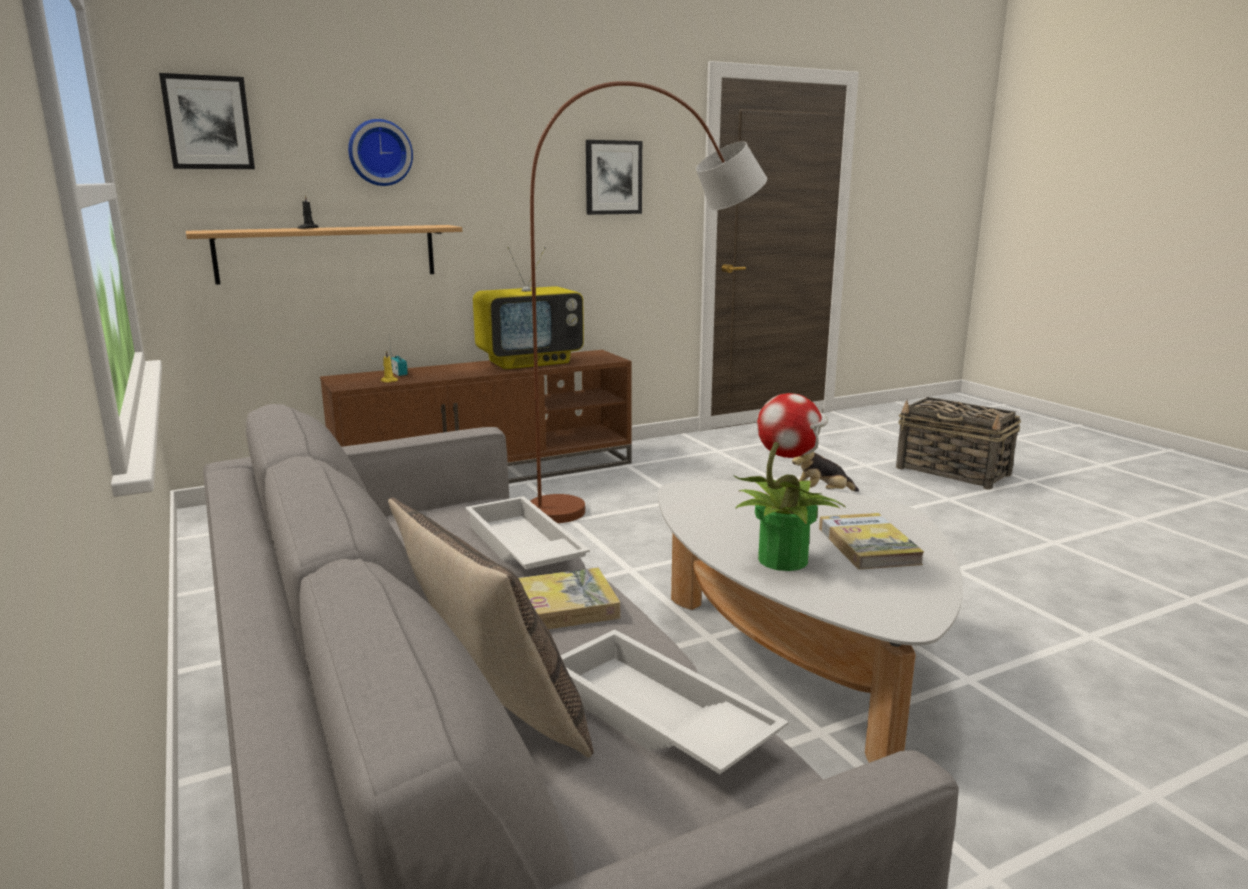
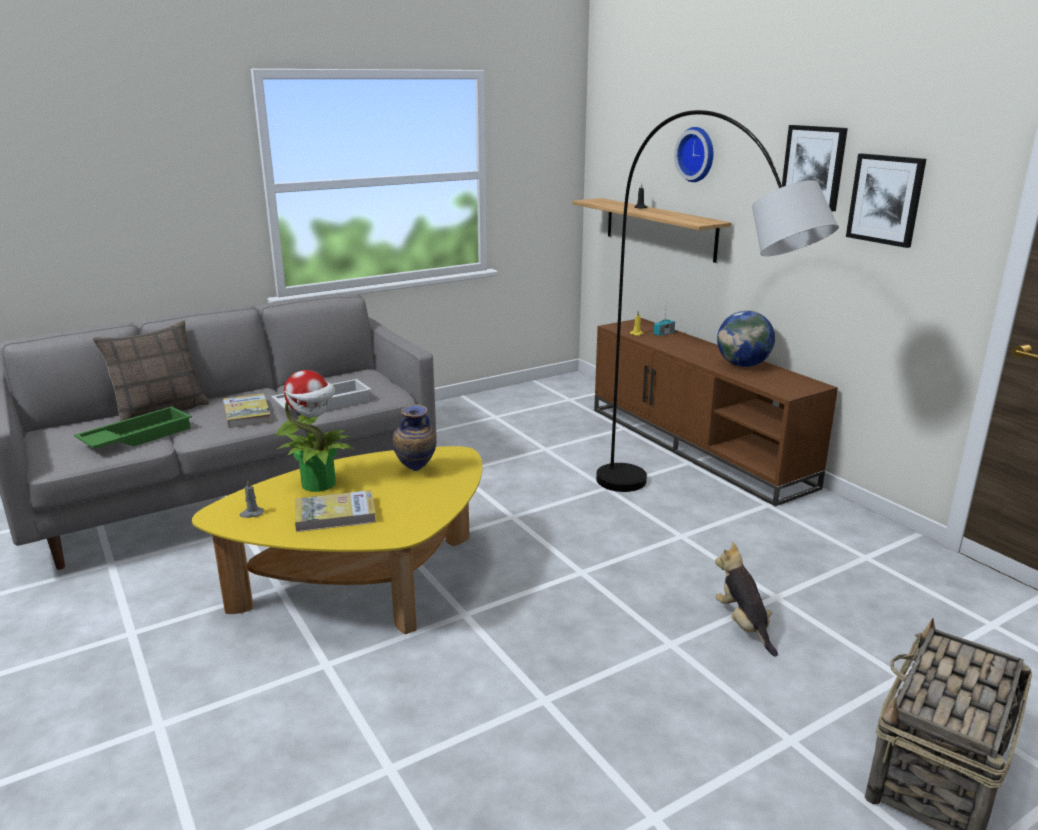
camera: 85 degrees right, 5 degrees up
picture [159,73,255,169] -> picture moved to [782,125,848,211]
television [473,247,584,369] -> globe [717,311,775,367]
brown floor lamp [530,81,767,523] -> grey floor lamp [596,110,839,492]
white tray [560,629,788,774] -> green tray [74,406,192,449]
white coffee table [658,480,963,763] -> yellow coffee table [192,446,482,634]
none -> grey candle [239,481,264,518]
none -> vase [393,404,436,471]

